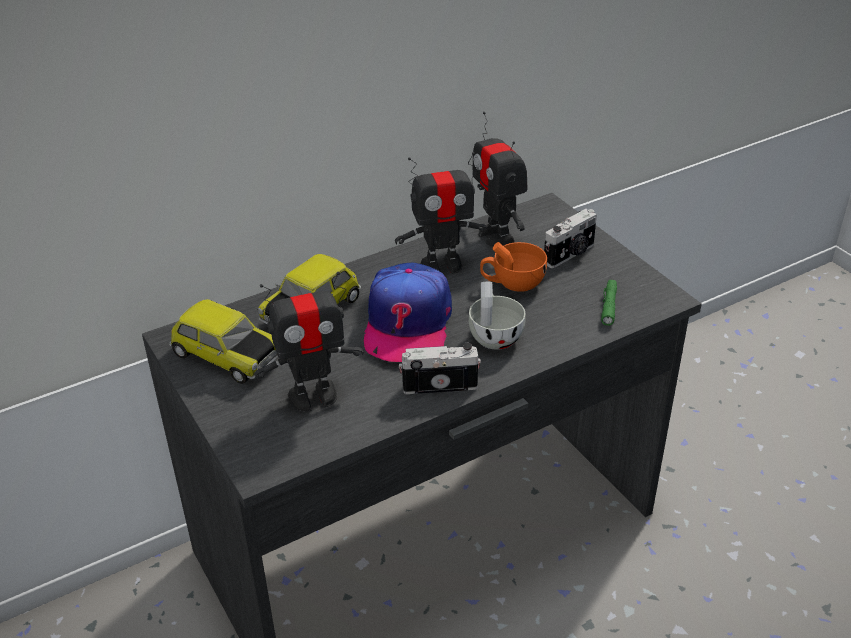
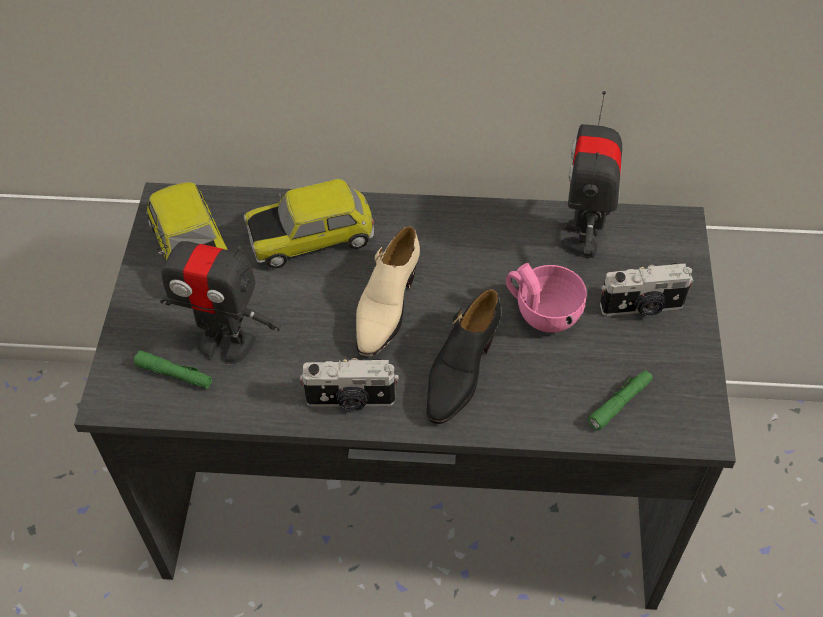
camera: 35 degrees right, 15 degrees up
cap [364,263,452,362] -> beige shoe [356,226,420,356]
toy robot [395,152,488,274] -> none
camera [399,343,481,394] -> camera turned 150 degrees clockwise [300,358,399,411]
white cup [469,282,525,350] -> black shoe [426,289,501,424]
orange cup [480,242,547,292] -> pink cup [506,263,587,333]
none -> green flashlight [134,351,212,389]

